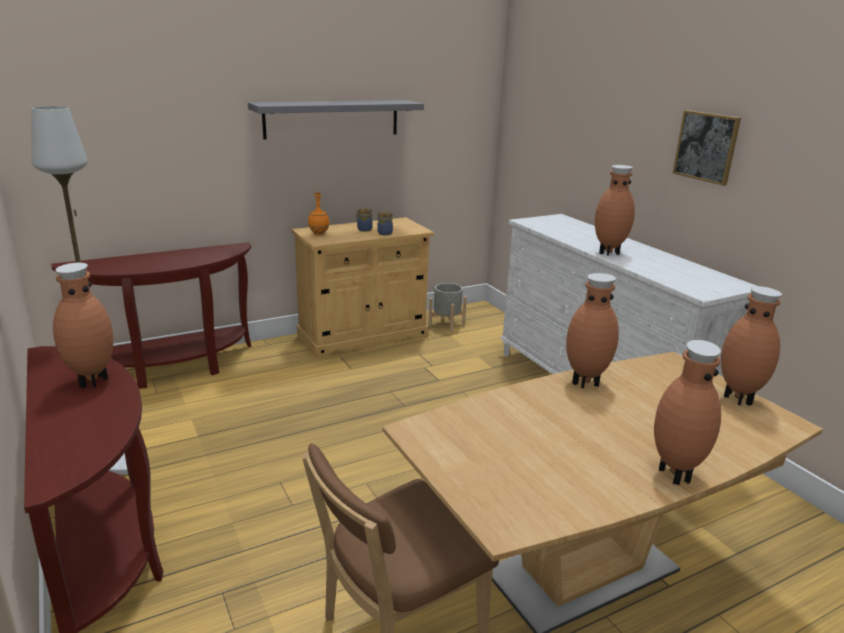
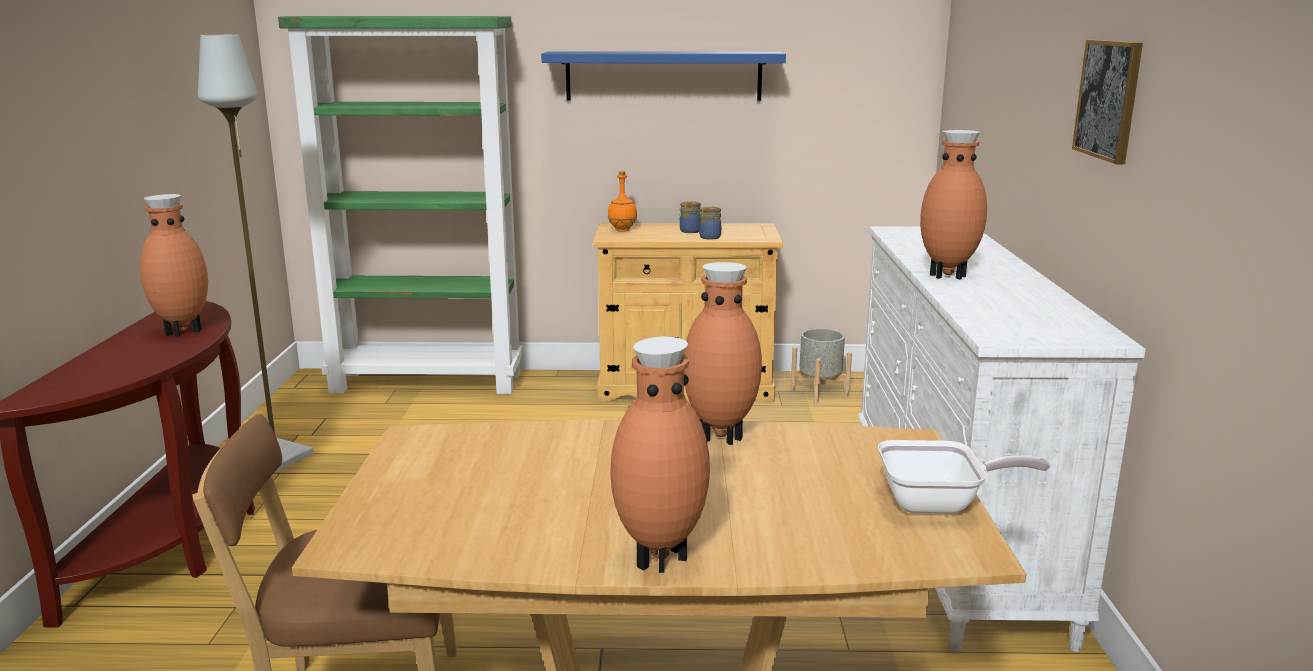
camera: 30 degrees right, 5 degrees down
brown console table [51,242,251,389] -> green bookcase [278,16,523,394]
grey shelf [248,100,424,140] -> blue shelf [541,52,786,101]
brown vase [721,286,782,406] -> frying pan [878,440,1050,514]

